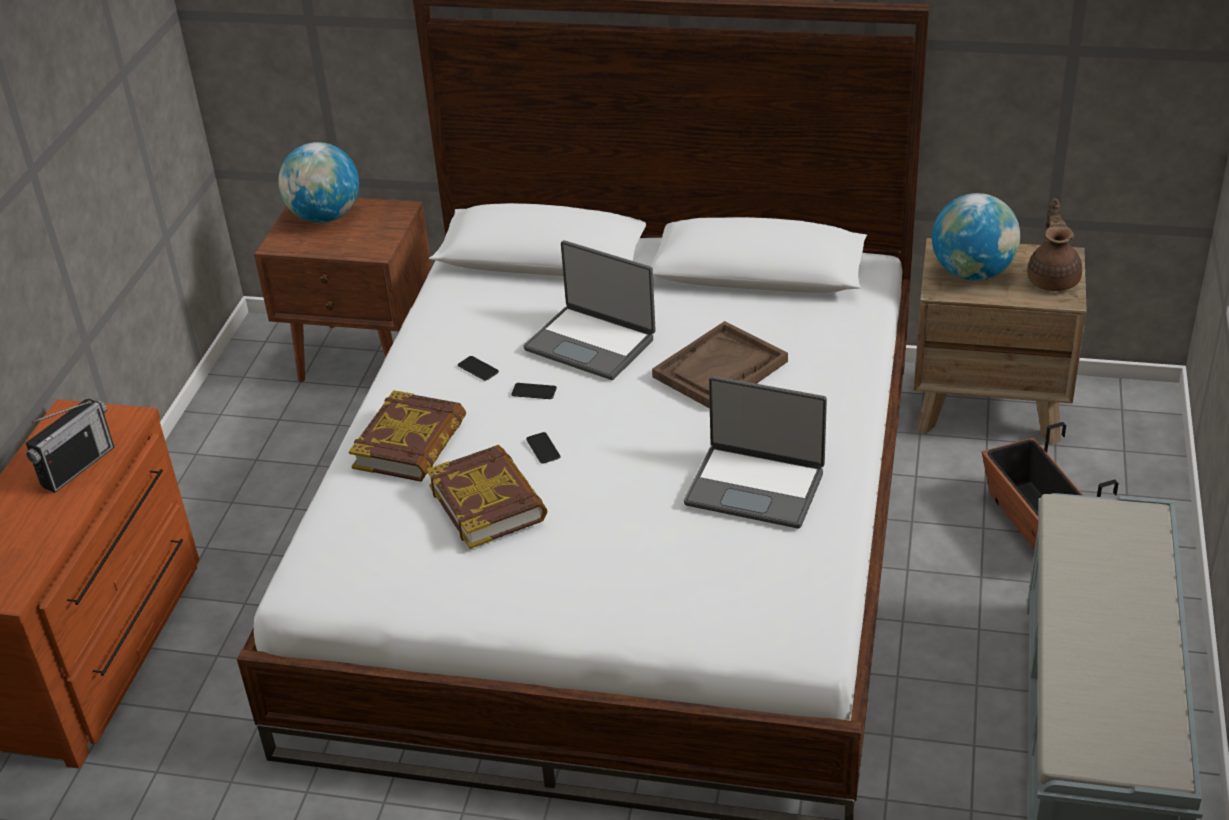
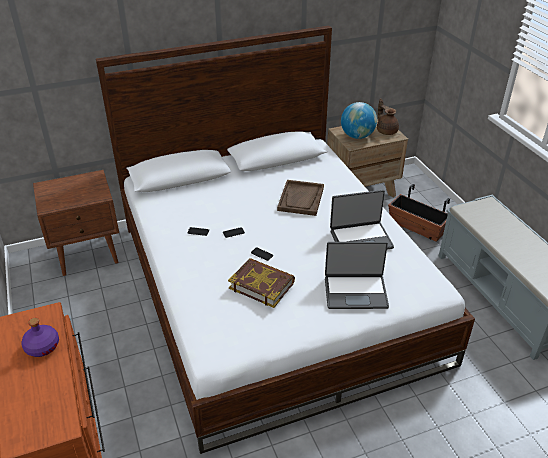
camera: 35 degrees left, 0 degrees up
radio [26,399,114,493] -> purple bottle [21,318,59,357]
globe [278,142,359,223] -> none
book [349,390,466,482] -> none
laptop [523,240,656,380] -> laptop moved to [325,242,389,309]

